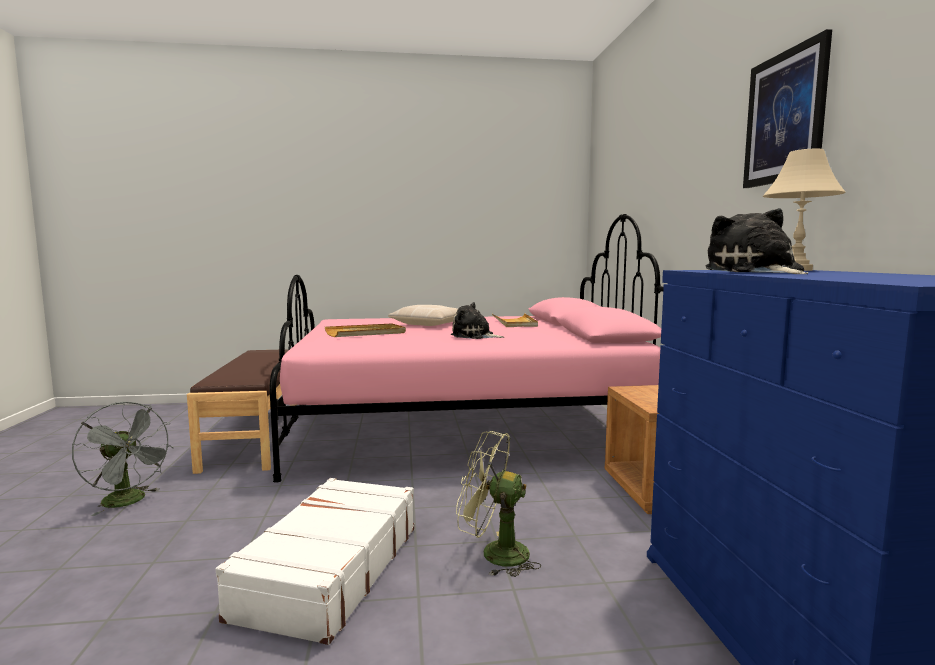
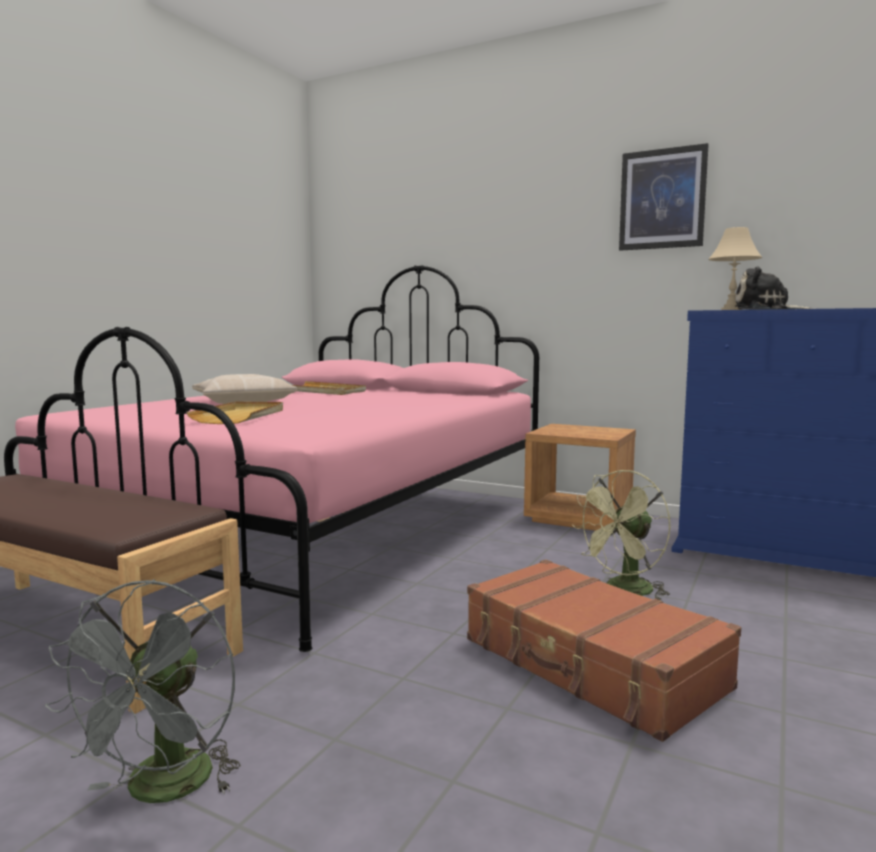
camera: 55 degrees left, 0 degrees up
grey fan [72,402,174,516] -> grey fan turned 120 degrees clockwise [45,579,241,803]
white suitcase [216,478,414,645] -> brown suitcase [467,559,741,742]
plush toy [451,302,504,339] -> none

